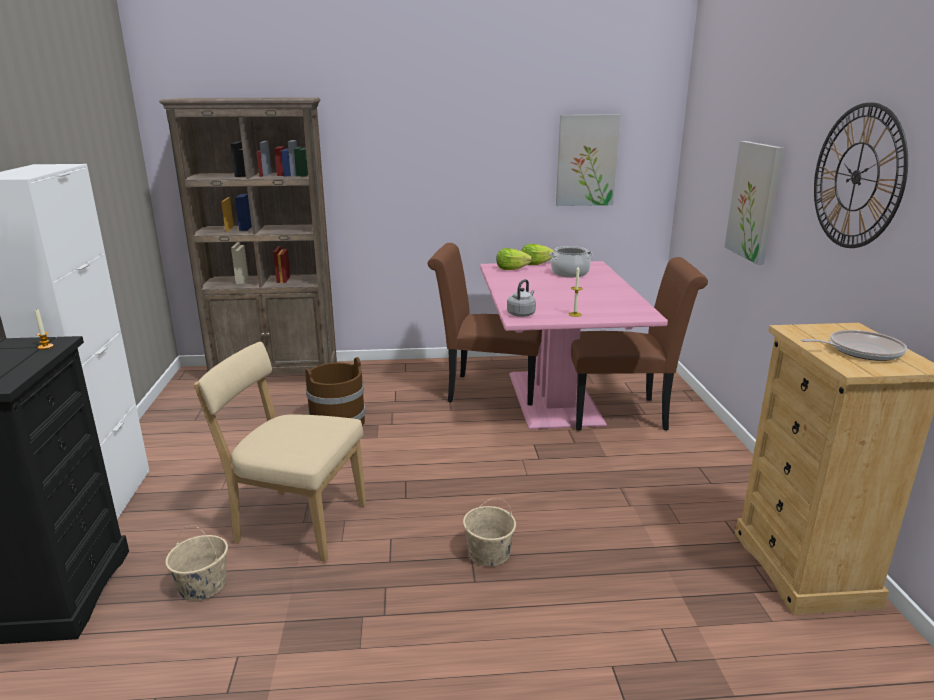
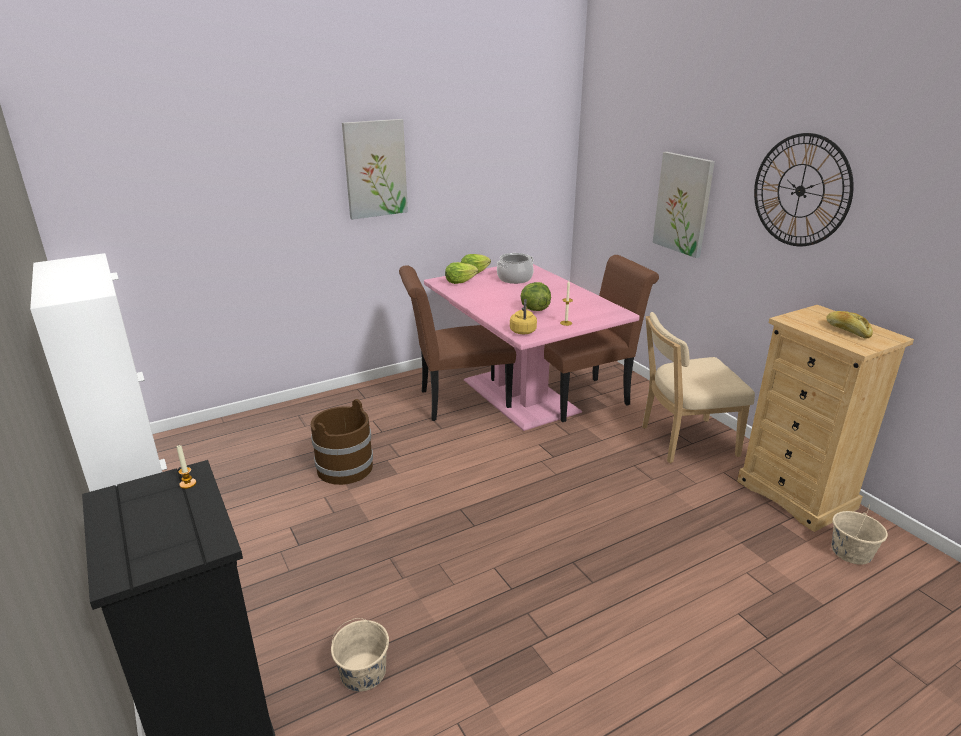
camera: 25 degrees left, 5 degrees up
brown bookcase [159,98,337,375] -> none
beige chair [194,342,366,562] -> beige chair moved to [642,312,755,463]
beige bucket [463,498,516,566] -> beige bucket moved to [831,504,888,565]
grey kettle [507,279,536,317] -> yellow kettle [510,299,537,334]
picture [556,115,620,206] -> picture moved to [342,119,408,220]
frying pan [801,330,907,361] -> bread [826,311,873,339]
none -> lettuce [520,282,551,311]

